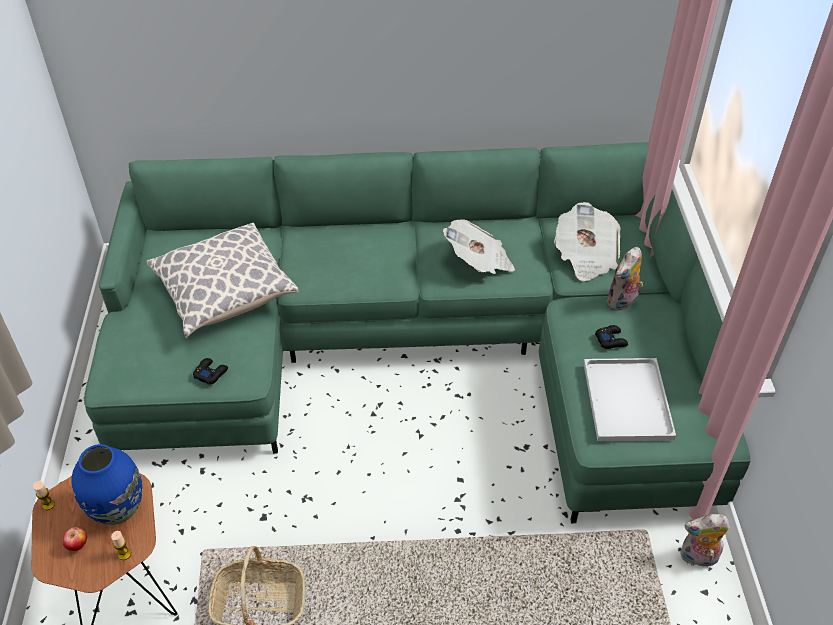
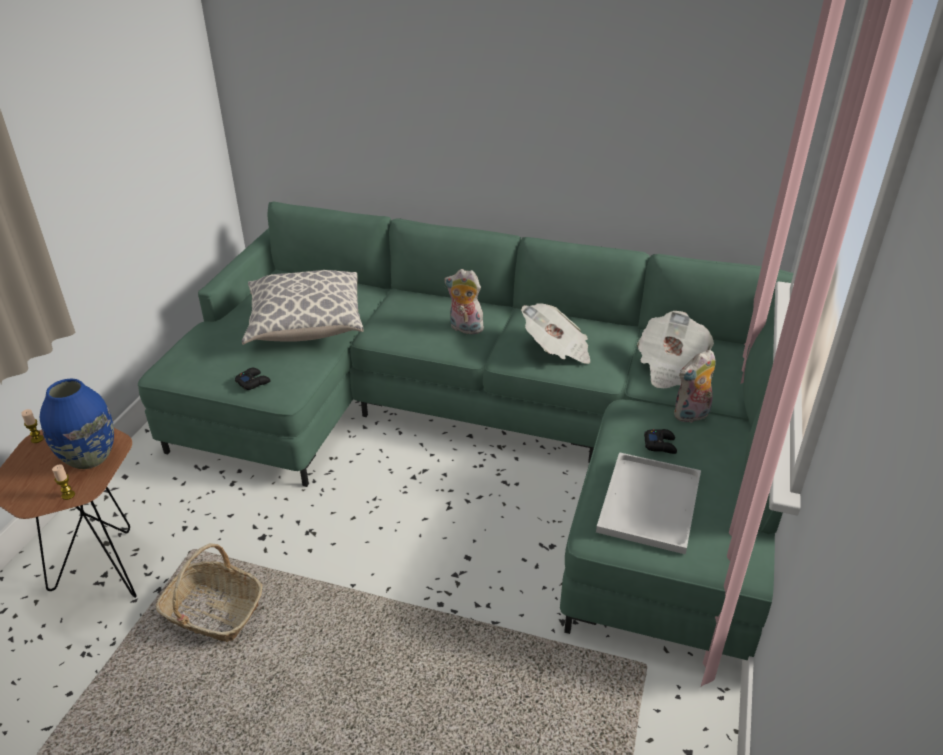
camera: 20 degrees right, 10 degrees down
apple [63,527,87,551] -> none
plush toy [680,514,730,567] -> plush toy moved to [444,269,484,334]

